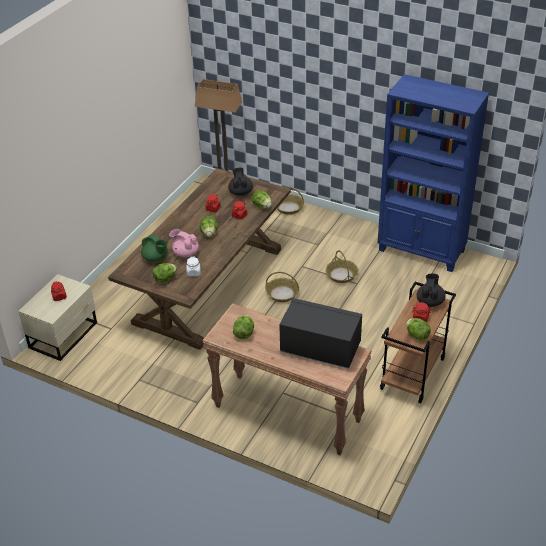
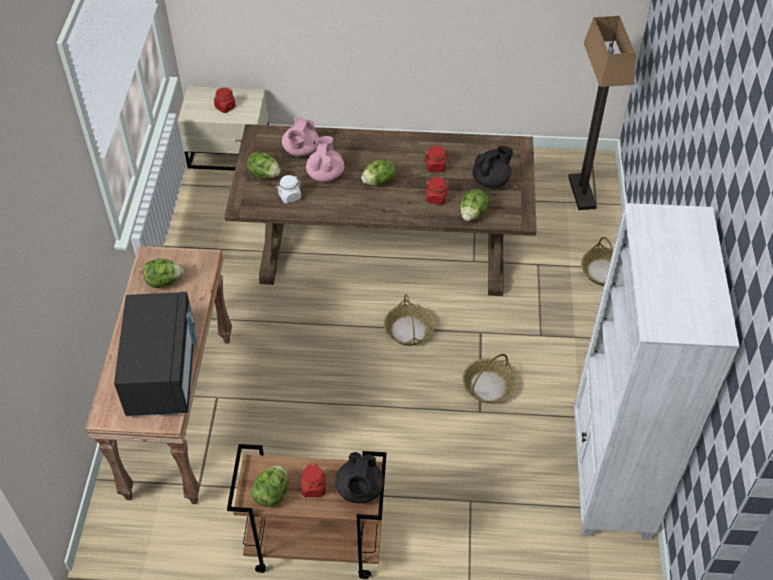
camera: 65 degrees right, 10 degrees up
green teapot [141,234,168,262] -> pink teapot [282,117,319,156]
blue bookcase [378,74,489,272] -> white bookcase [574,203,740,540]
black teapot [417,274,446,307] -> black teapot turned 105 degrees clockwise [335,452,384,503]

